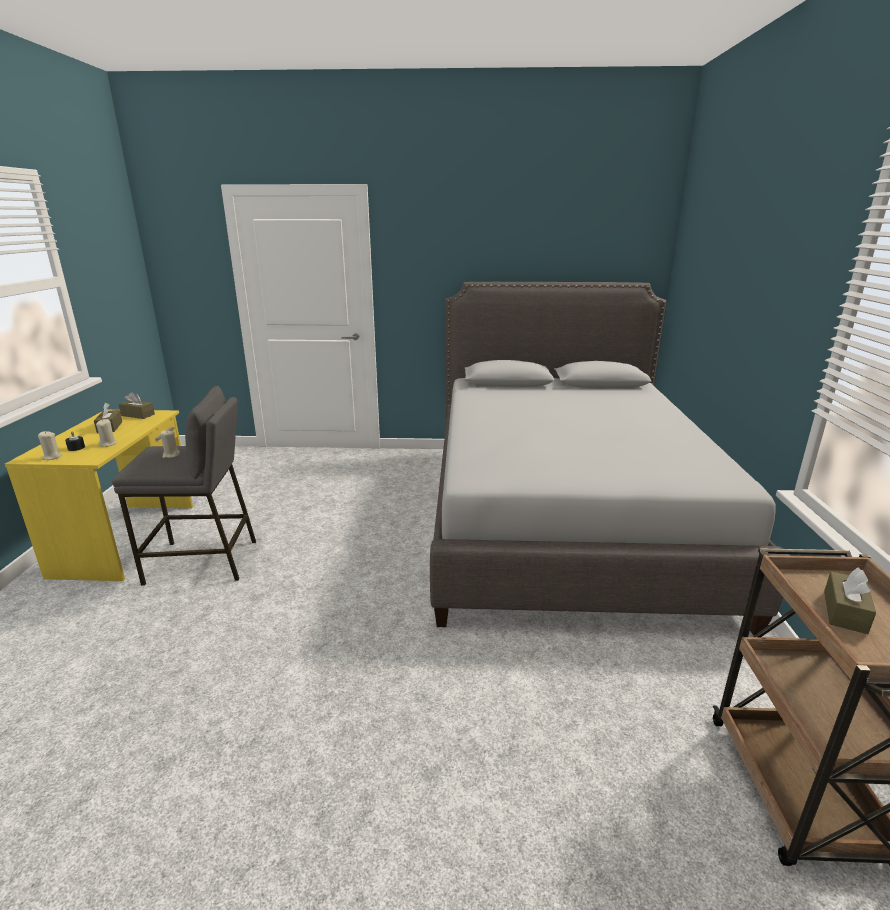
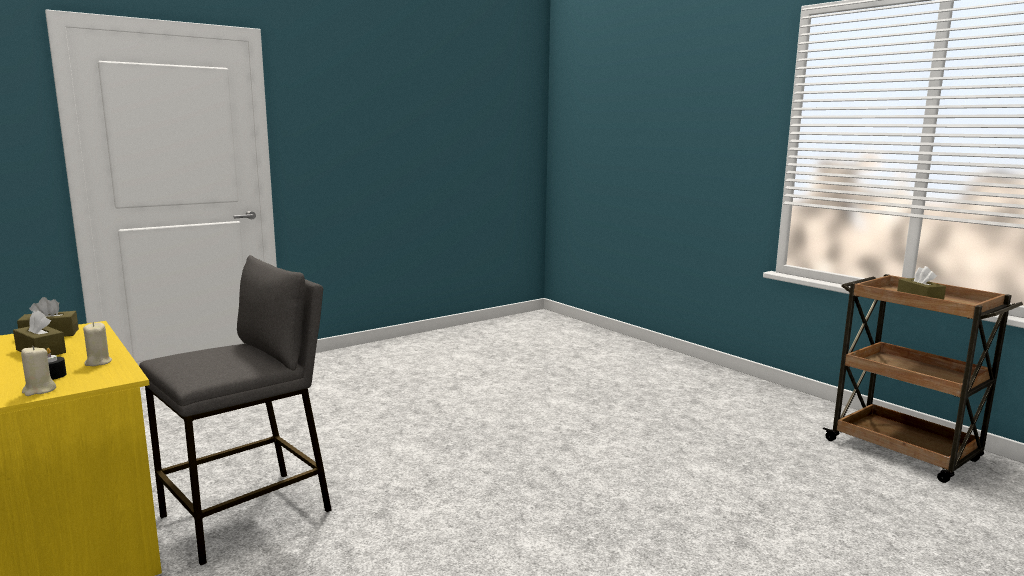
camera: 40 degrees left, 10 degrees down
beige candle [161,430,180,458] -> none
grey bed [430,282,791,635] -> none

